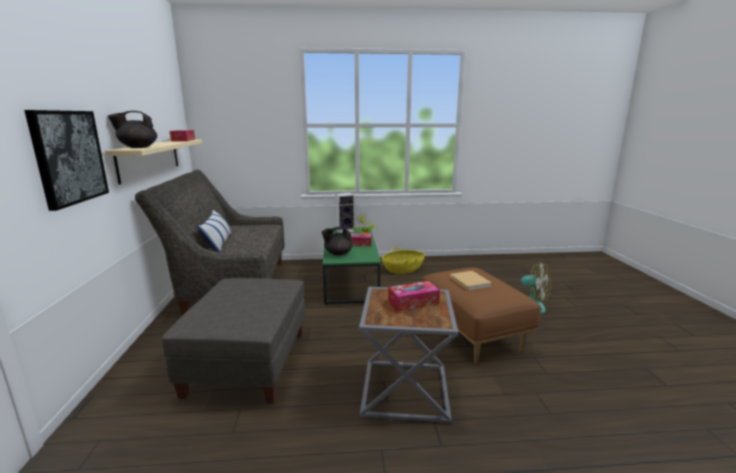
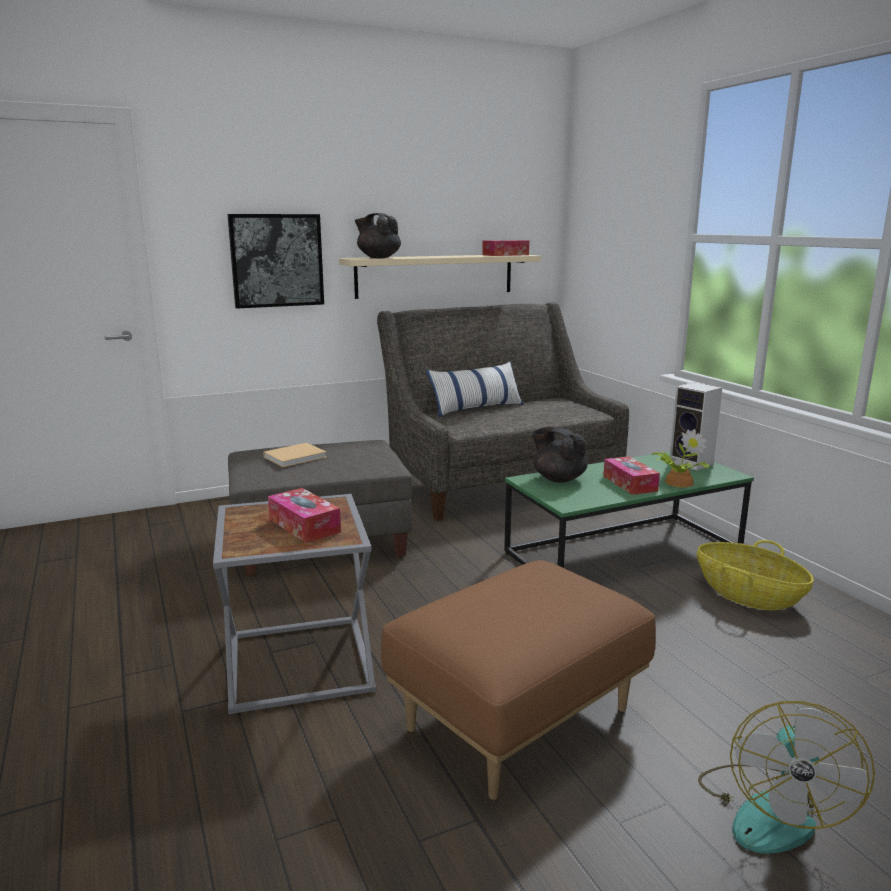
camera: 70 degrees right, 0 degrees up
beige book [449,271,492,291] -> beige book moved to [263,443,327,467]

